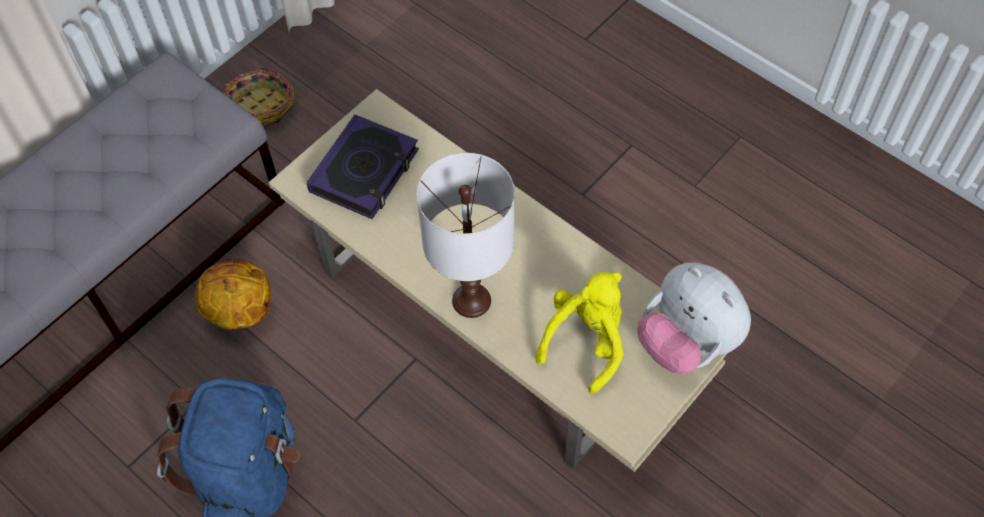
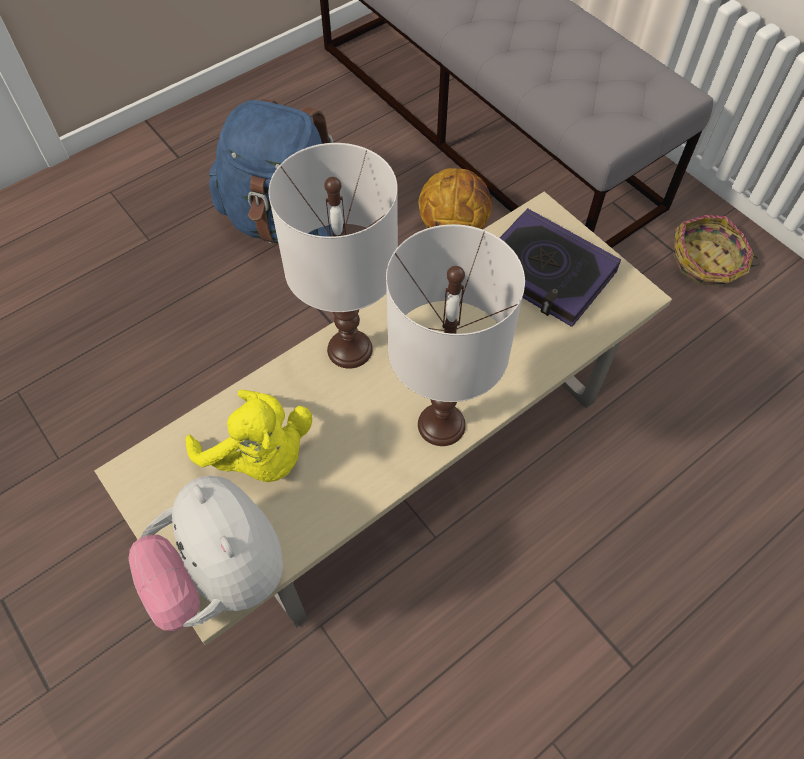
camera: 100 degrees right, 0 degrees up
plush toy [637,262,751,374] -> plush toy turned 90 degrees counterclockwise [129,476,283,631]
none -> white table lamp [386,224,525,446]

